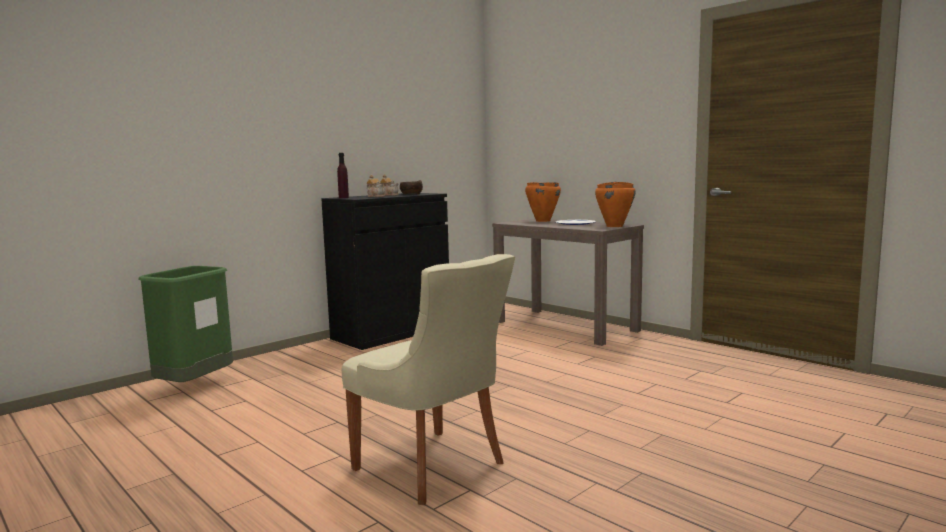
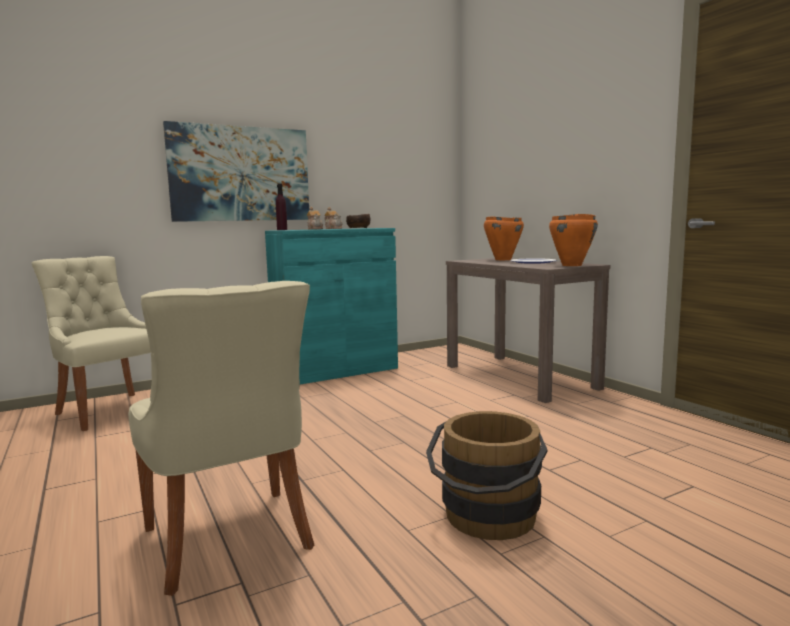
camera: 15 degrees right, 0 degrees up
green trash can [138,266,233,382] -> beige chair [32,256,151,431]
black cabinet [321,193,449,350] -> turquoise cabinet [265,228,398,385]
none -> picture [163,121,309,222]
none -> brown bucket [426,411,547,540]

